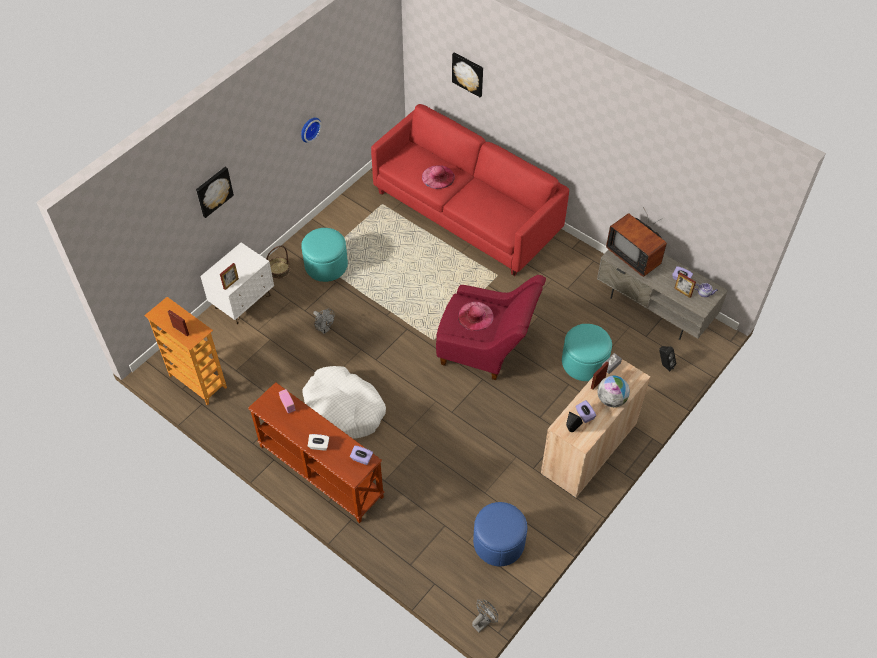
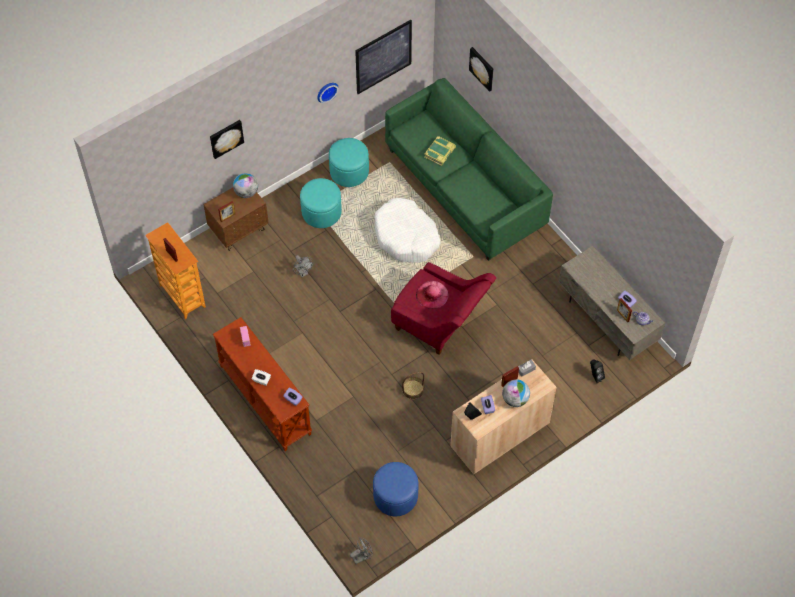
camera: 15 degrees right, 5 degrees up
white nightstand [200,242,274,324] -> brown nightstand [203,187,269,251]
basket [267,246,290,279] -> basket moved to [402,372,424,400]
white dog bed [303,366,386,439] -> white dog bed moved to [375,198,440,263]
red sofa [371,104,569,276] -> green sofa [385,78,553,261]
pink hat [422,165,455,189] -> book [424,136,456,166]
turquoise ottoman [562,324,612,381] -> turquoise ottoman moved to [329,138,369,187]
television [606,207,667,277] -> none
none -> globe [233,173,258,198]
none -> picture [355,20,412,94]

